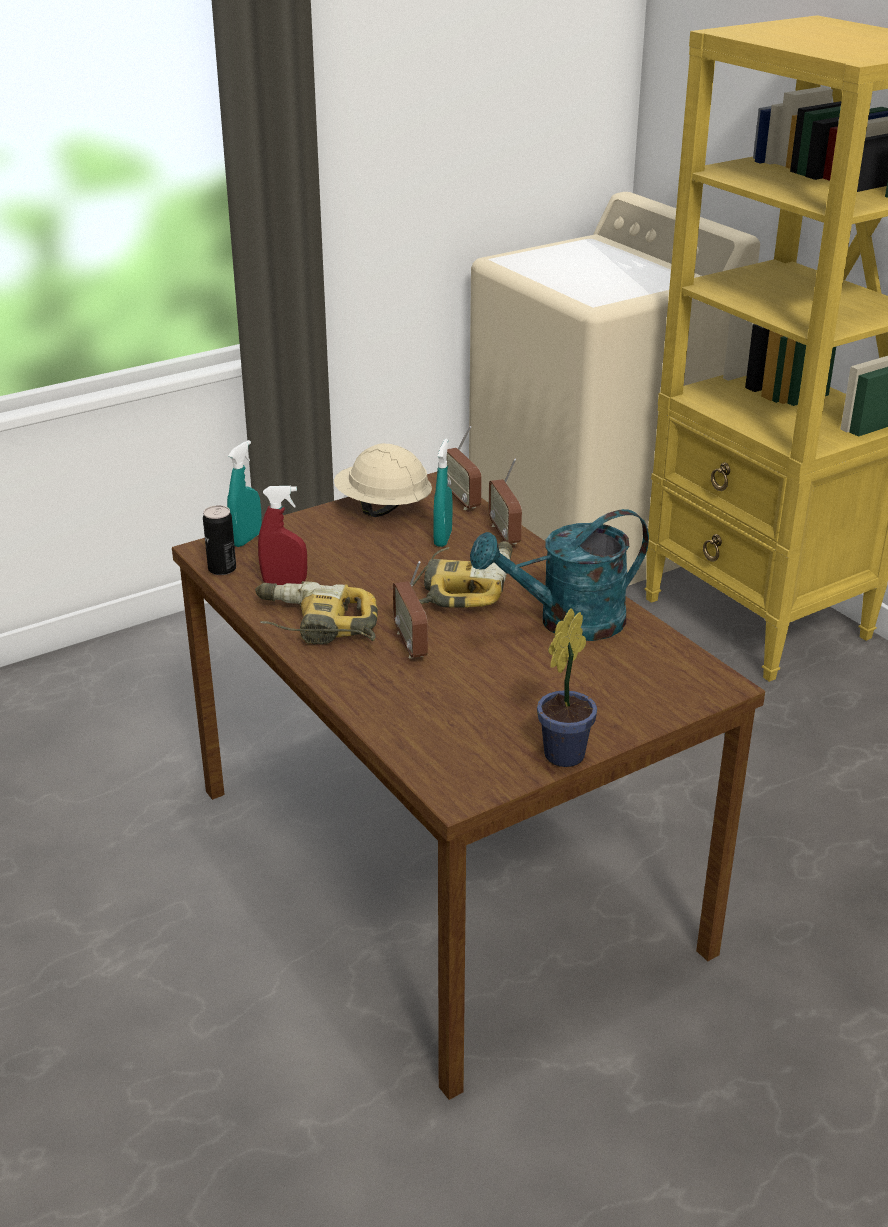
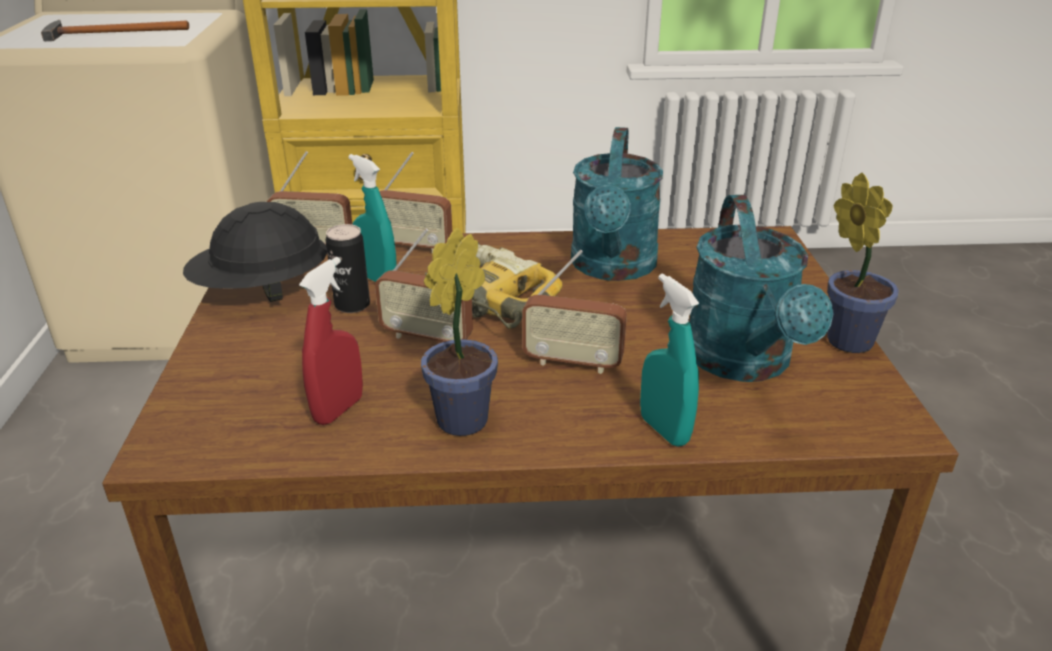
camera: 60 degrees left, 0 degrees up
can [203,505,236,575] -> can moved to [326,224,370,313]
turquoise spray bottle [227,440,262,547] -> turquoise spray bottle moved to [640,273,699,447]
power drill [255,581,378,645] -> potted plant [421,228,498,436]
beige hard hat [334,443,432,517] -> black hard hat [183,202,327,302]
none -> hammer [41,20,189,41]
none -> radio [375,229,473,342]
none -> turquoise watering can [689,195,834,382]

